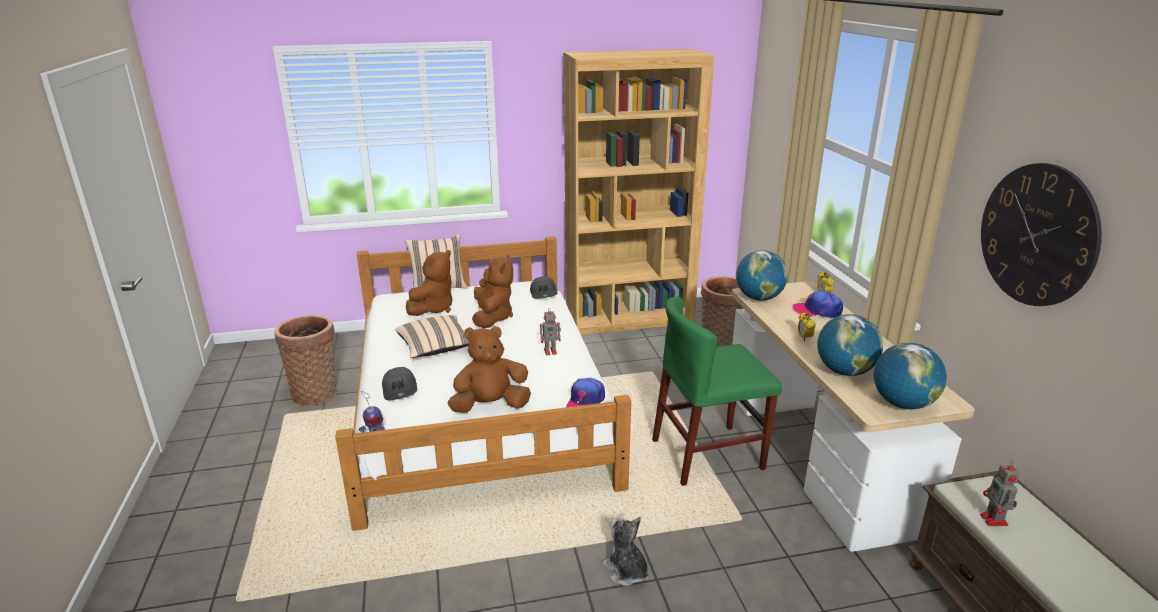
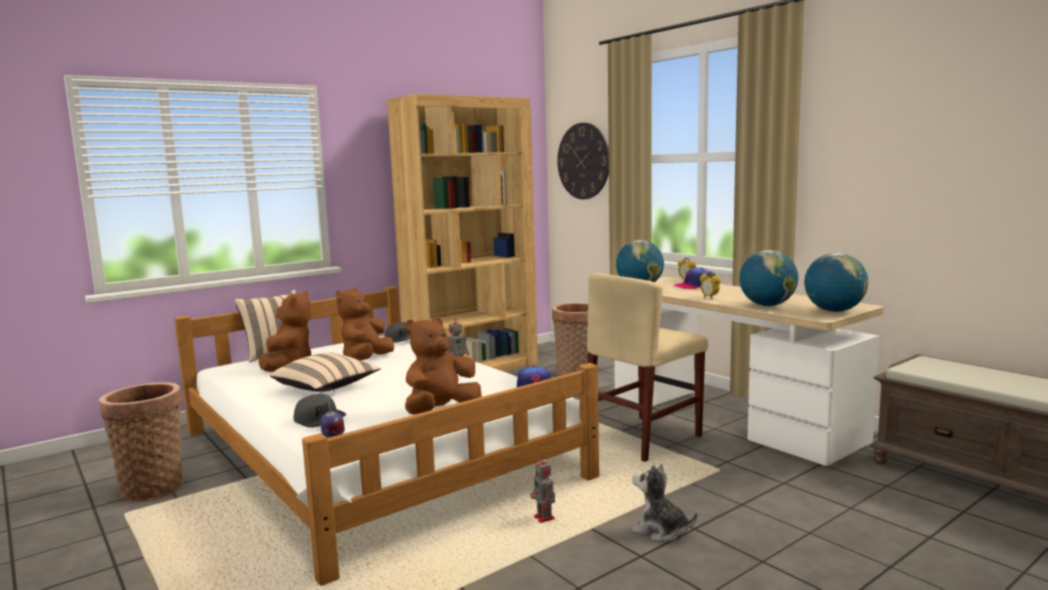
camera: 25 degrees left, 15 degrees down
brown plush toy [472,254,513,328] -> brown plush toy turned 135 degrees counterclockwise [336,288,394,360]
green chair [652,297,782,486] -> beige chair [587,273,708,462]
toy robot [980,461,1020,526] -> toy robot moved to [530,455,555,523]
wall clock [981,163,1102,306] -> wall clock moved to [557,123,609,199]

